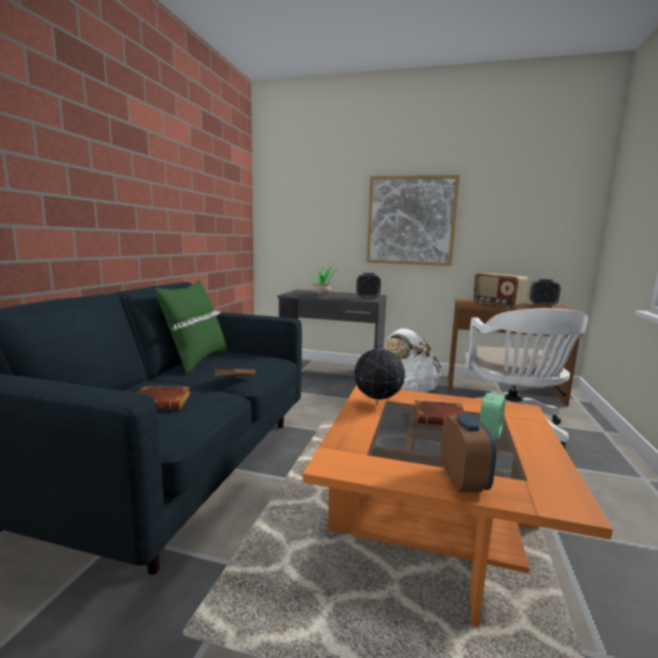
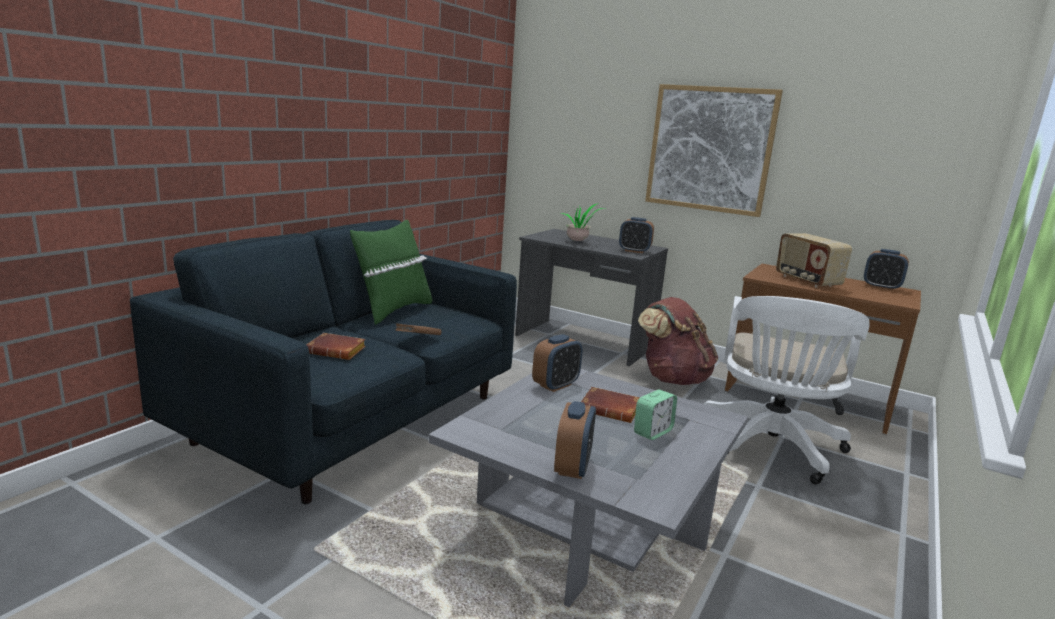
camera: 15 degrees right, 5 degrees up
orange coffee table [303,385,613,627] -> grey coffee table [428,369,748,607]
globe [354,343,405,405] -> alarm clock [532,334,582,392]
white backpack [384,328,442,392] -> brown backpack [638,297,718,385]

